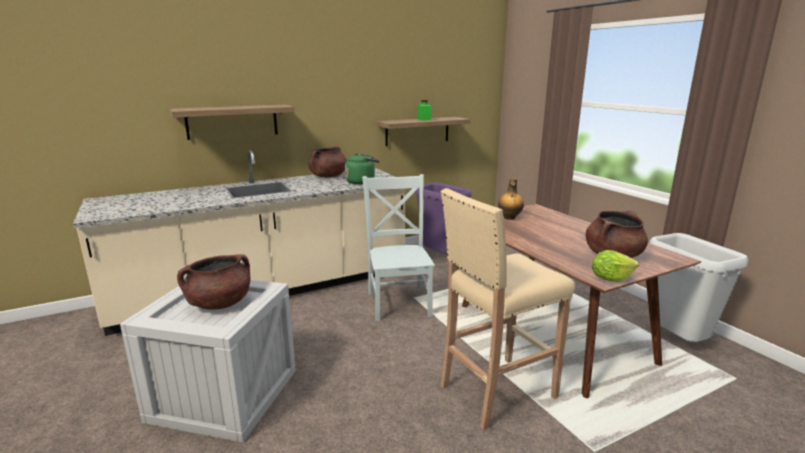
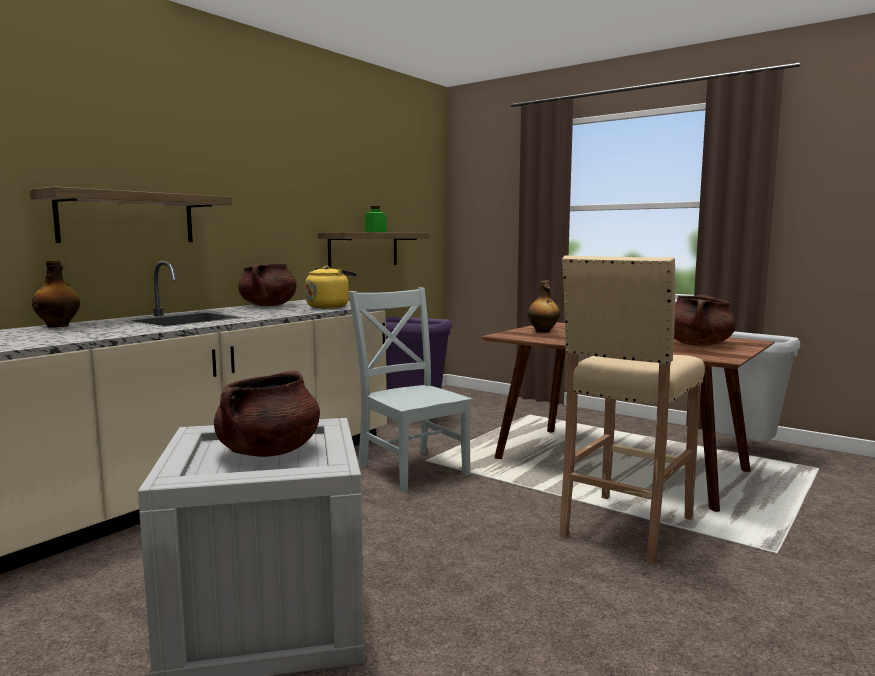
camera: 25 degrees left, 10 degrees down
green kettle [345,153,379,184] -> yellow kettle [305,266,357,308]
lettuce [592,250,639,282] -> none
none -> bottle [32,260,80,328]

